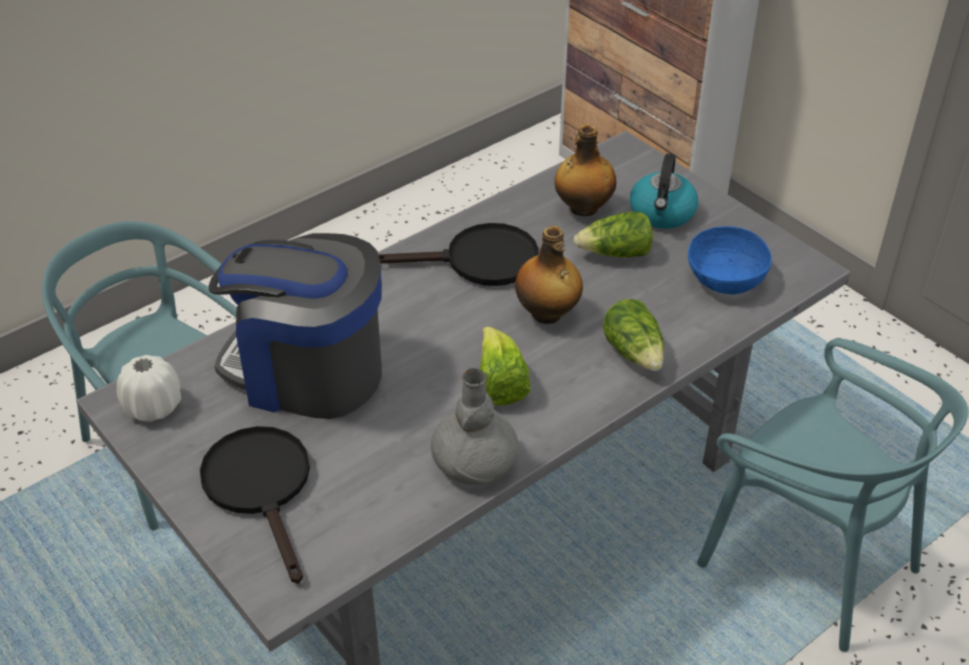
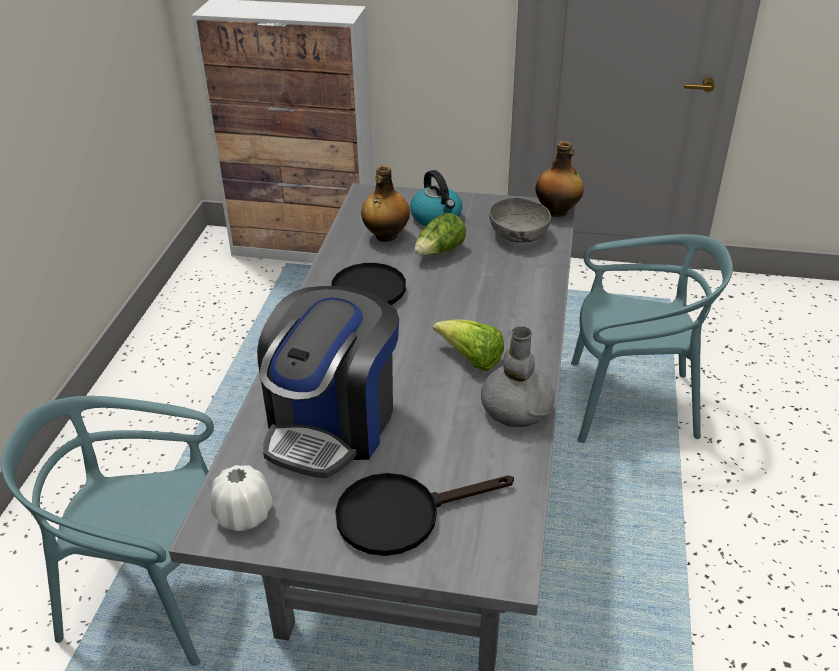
camera: 40 degrees left, 5 degrees down
black frying pan [200,426,310,584] -> black frying pan turned 45 degrees counterclockwise [335,473,514,556]
coffee machine [209,233,382,419] -> coffee machine turned 45 degrees counterclockwise [257,286,399,478]
bottle [515,226,583,324] -> bottle moved to [535,141,584,217]
lettuce [603,299,664,371] -> none
blue bowl [688,226,772,294] -> grey bowl [489,197,551,243]

